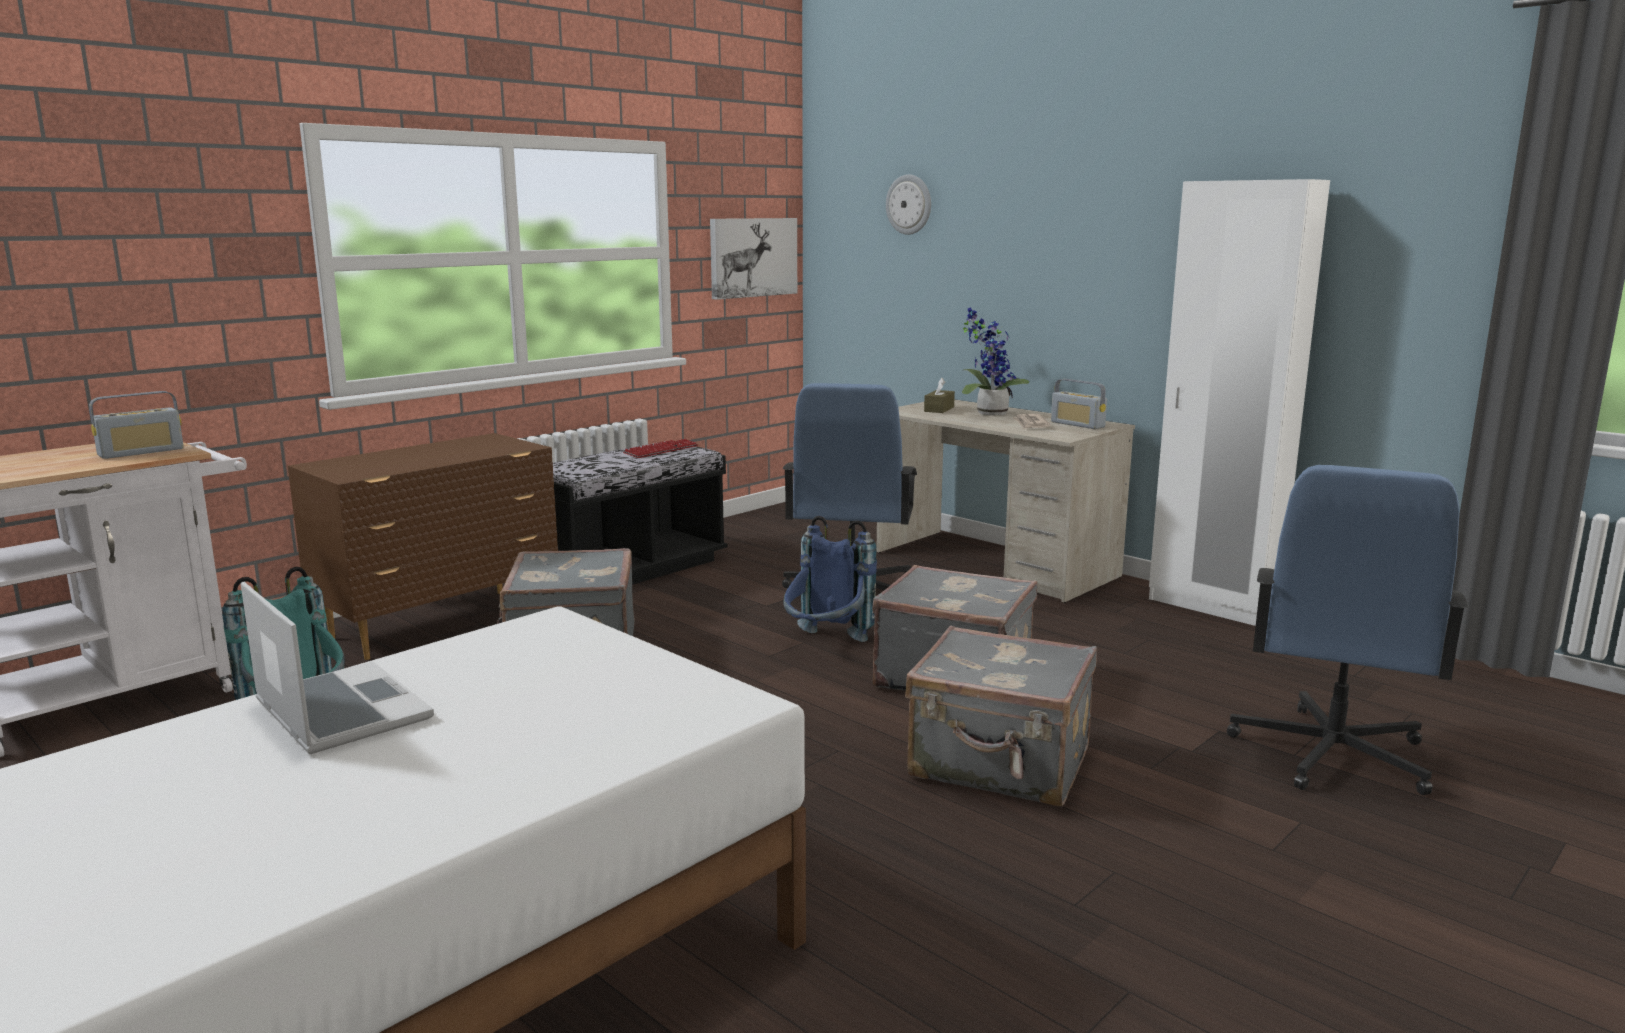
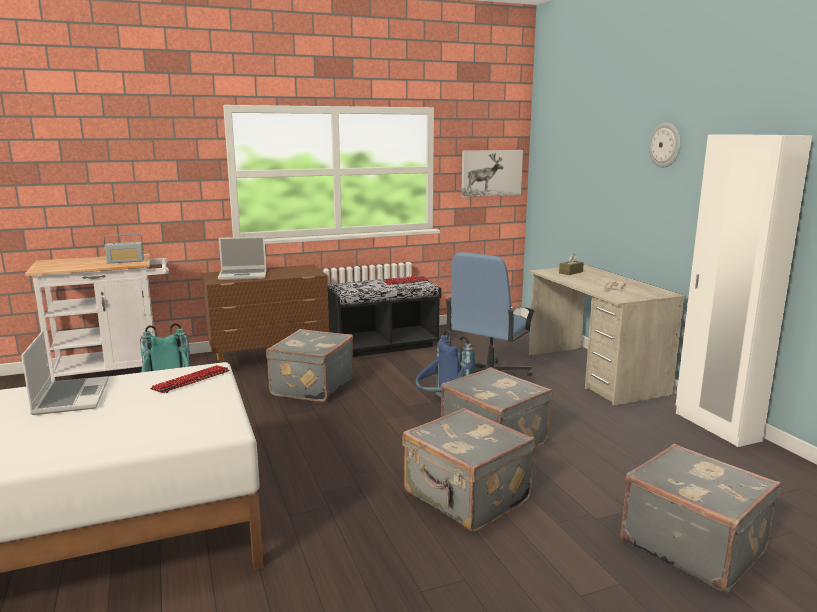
camera: 25 degrees right, 0 degrees up
wall clock [886,174,931,235] -> wall clock moved to [649,123,681,167]
potted plant [962,307,1029,415] -> none
radio [1051,379,1107,429] -> none
blue office chair [1227,465,1468,795] -> grey suitcase [620,444,781,593]
none -> keyboard [150,365,229,393]
none -> laptop [218,236,266,280]

